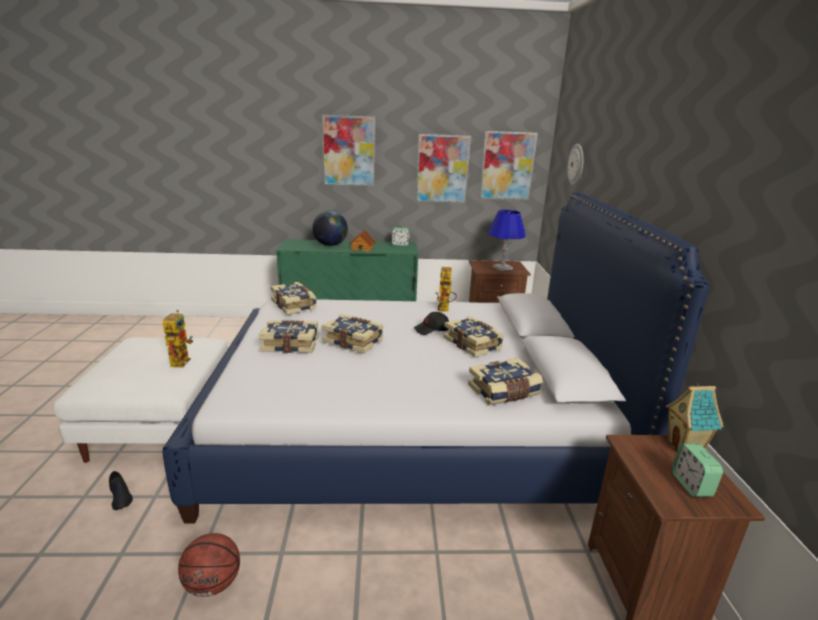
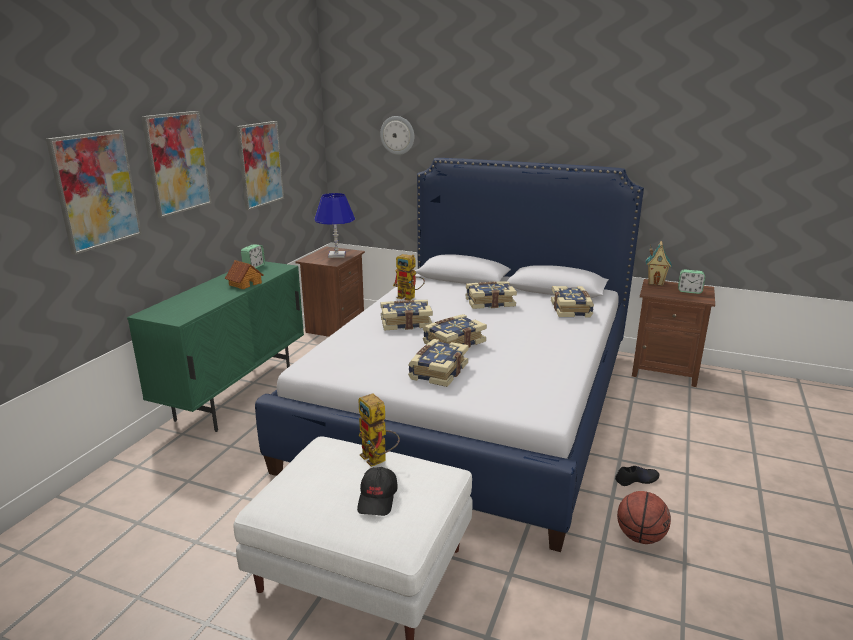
camera: 65 degrees left, 0 degrees up
black shoe [109,471,133,510] -> black shoe moved to [615,466,659,486]
toy robot [163,310,193,367] -> toy robot turned 150 degrees counterclockwise [358,394,400,467]
book [270,282,317,315] -> book moved to [380,300,433,331]
globe [312,211,348,246] -> none
black cap [414,312,449,335] -> black cap moved to [357,467,397,516]
picture [480,131,538,200] -> picture moved to [46,130,142,255]

